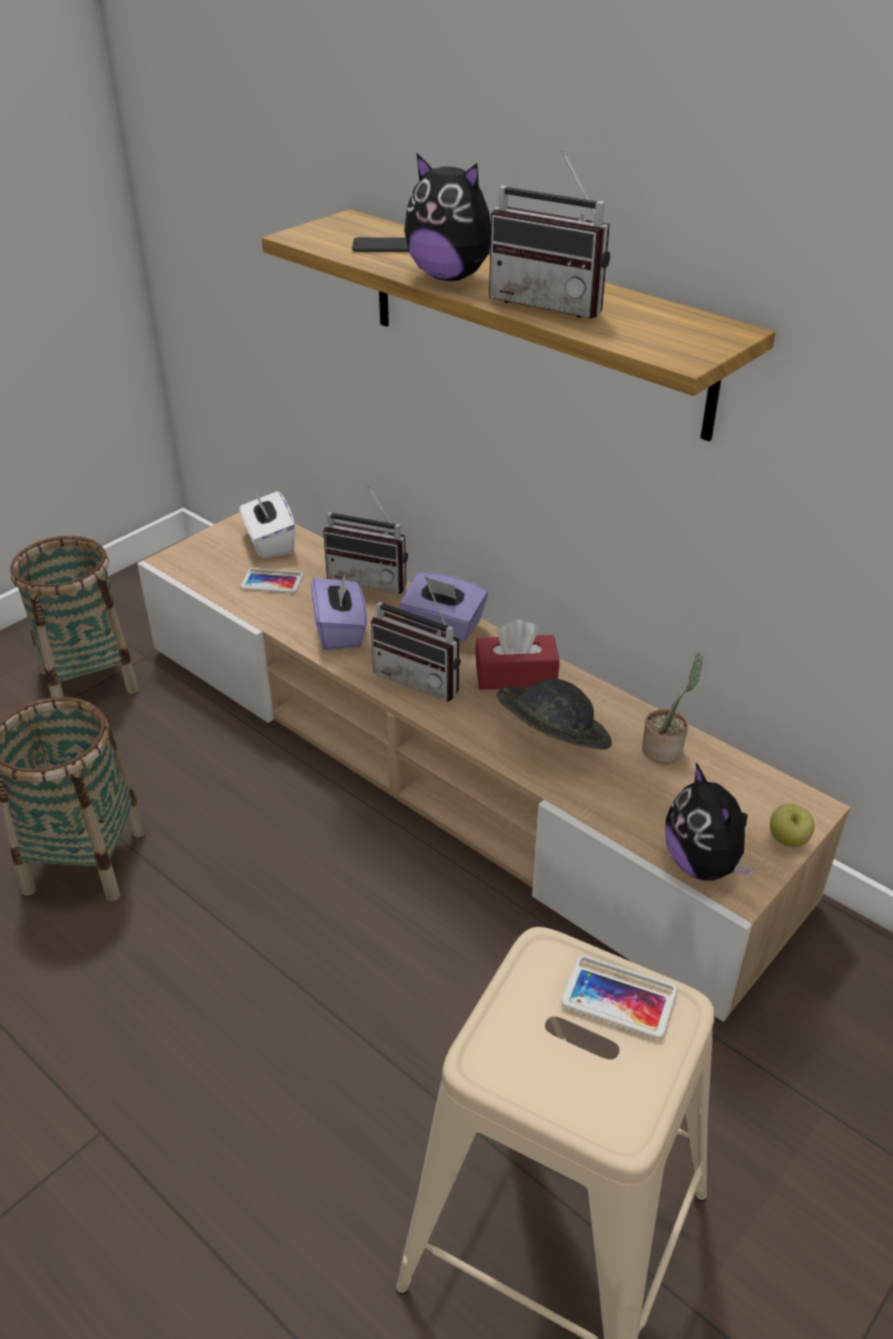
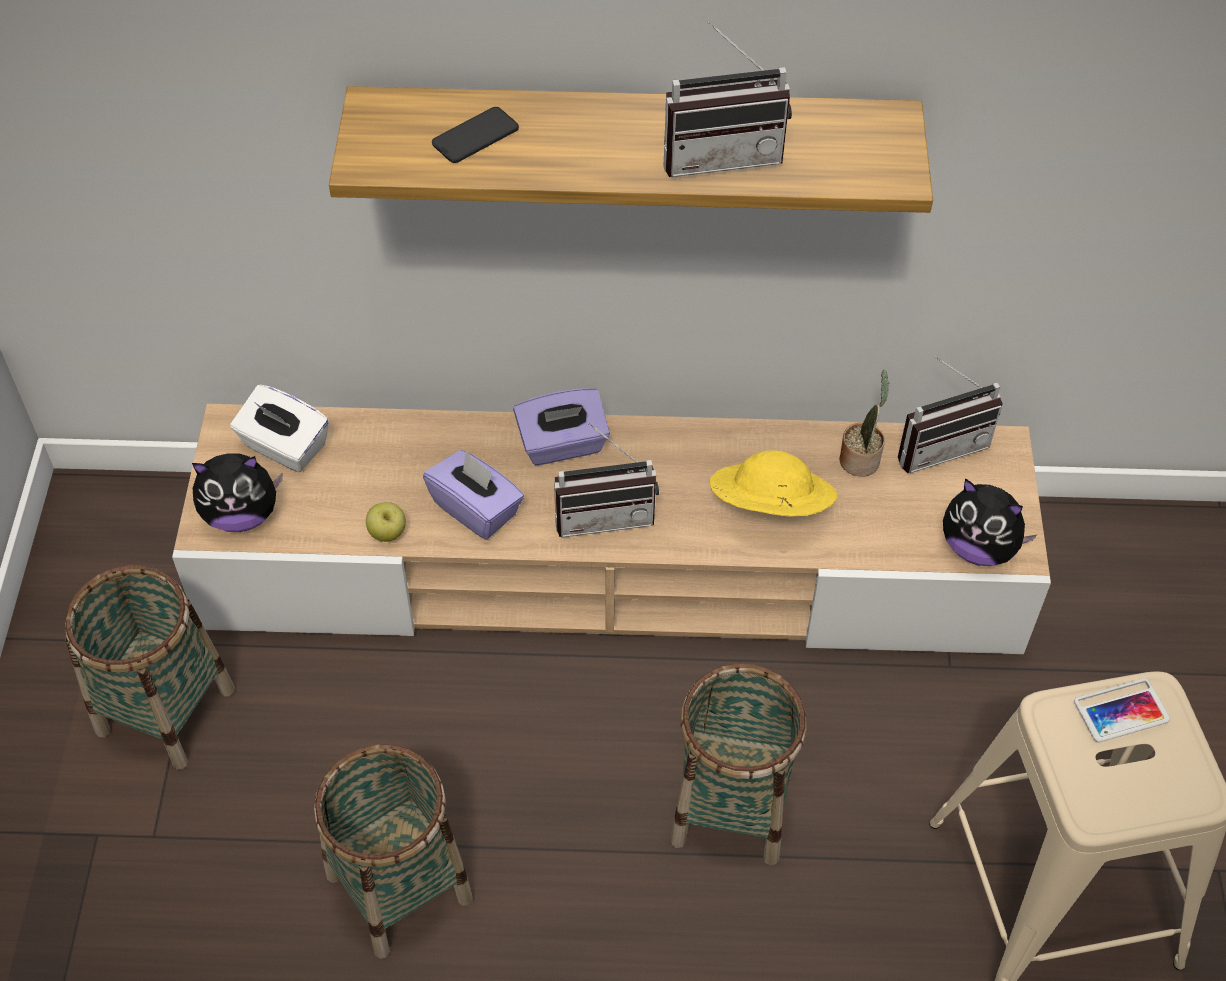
camera: 40 degrees left, 15 degrees up
phone [241,568,304,593] -> none
radio [323,484,408,594] -> radio moved to [898,356,1002,473]
plush toy [404,153,491,281] -> plush toy moved to [192,453,283,532]
red tissue box [475,619,560,690] -> none
grey hat [496,678,612,750] -> yellow hat [709,450,837,516]
apple [770,804,814,847] -> apple moved to [366,502,406,542]
none -> basket [670,664,807,865]

